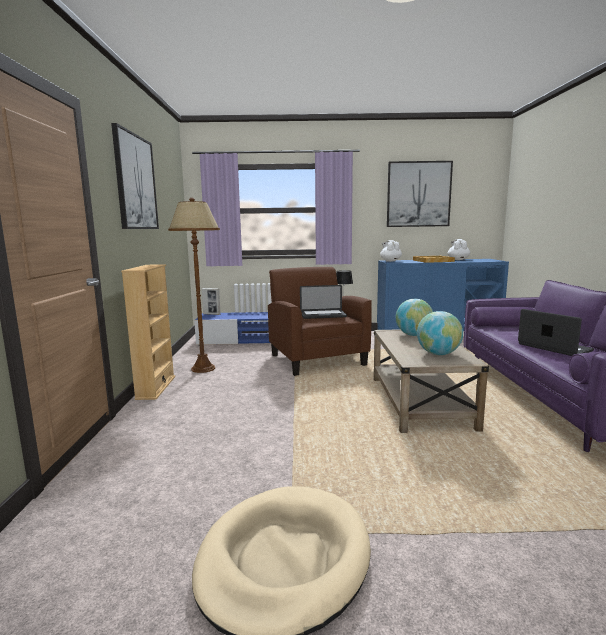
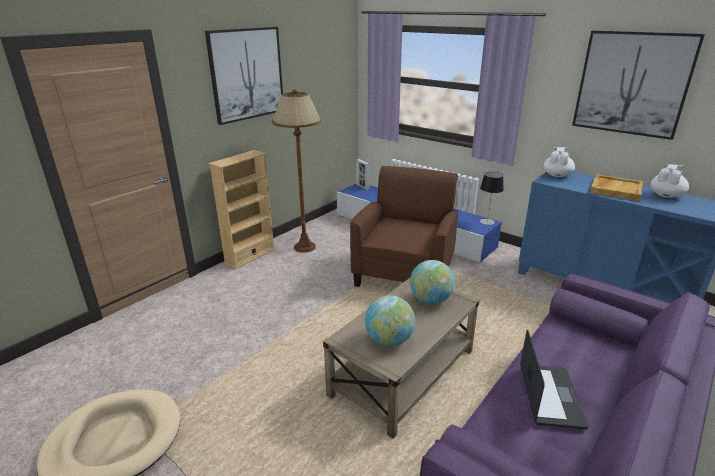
camera: 40 degrees right, 15 degrees up
laptop [300,285,347,319] -> none

